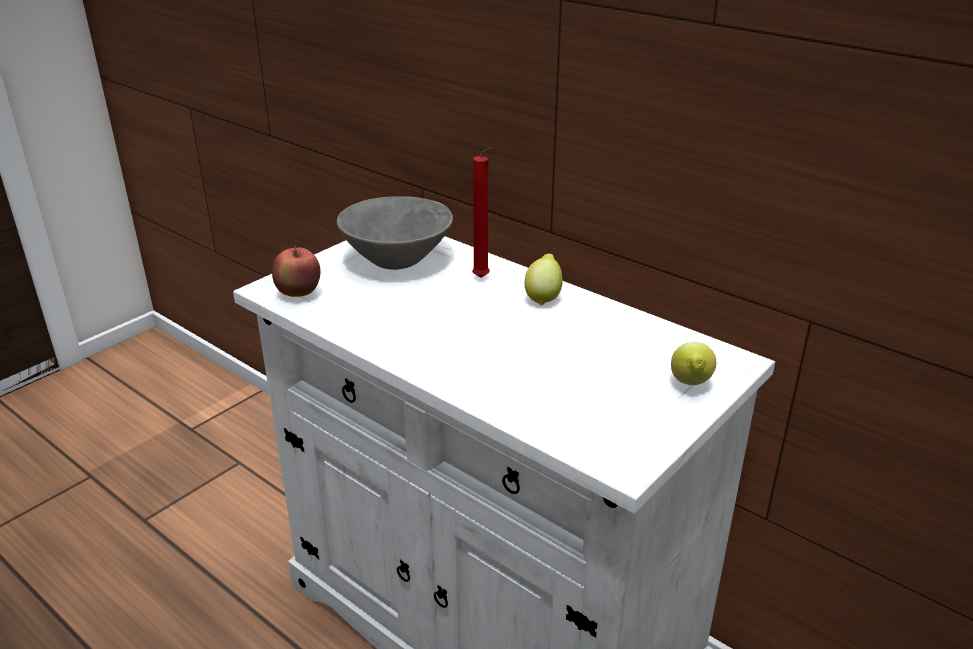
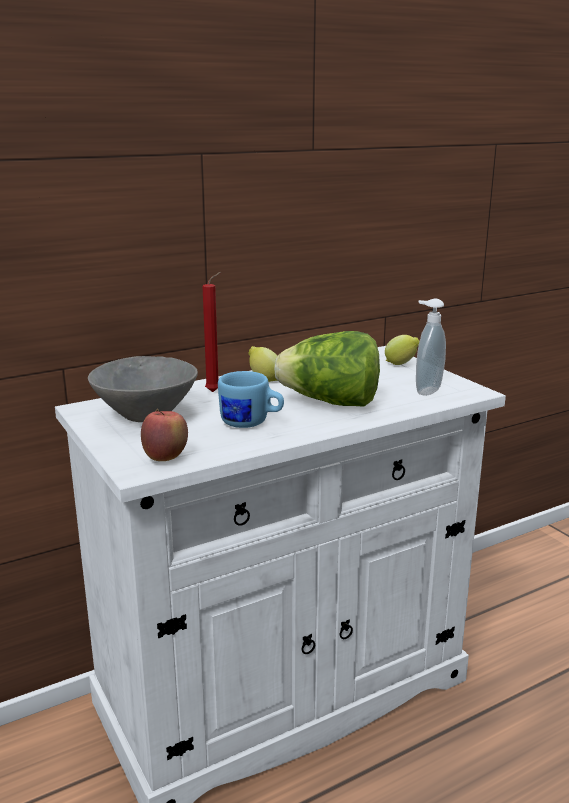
camera: 70 degrees left, 10 degrees down
none -> blue mug [218,371,284,428]
none -> lettuce [274,331,380,407]
none -> soap dispenser [416,298,446,396]

